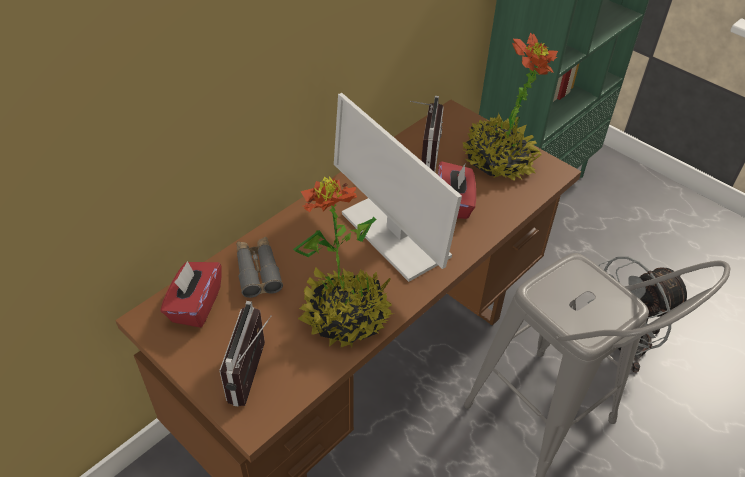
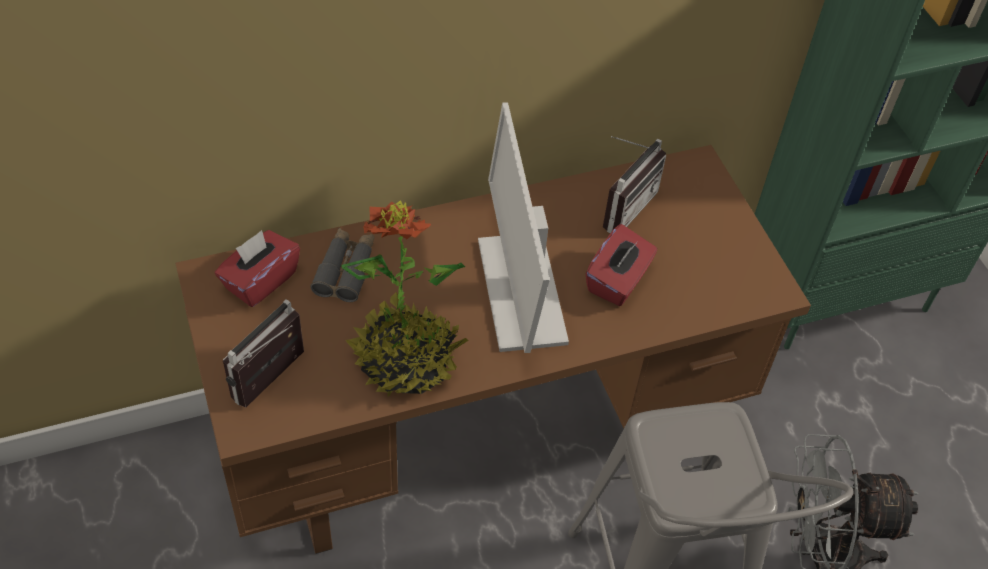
camera: 25 degrees right, 5 degrees up
potted plant [462,32,558,181] -> none

